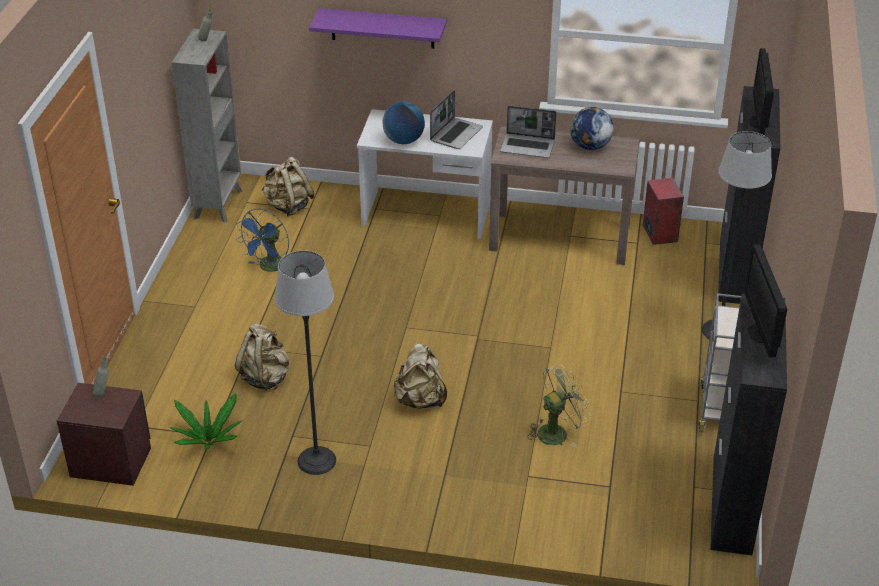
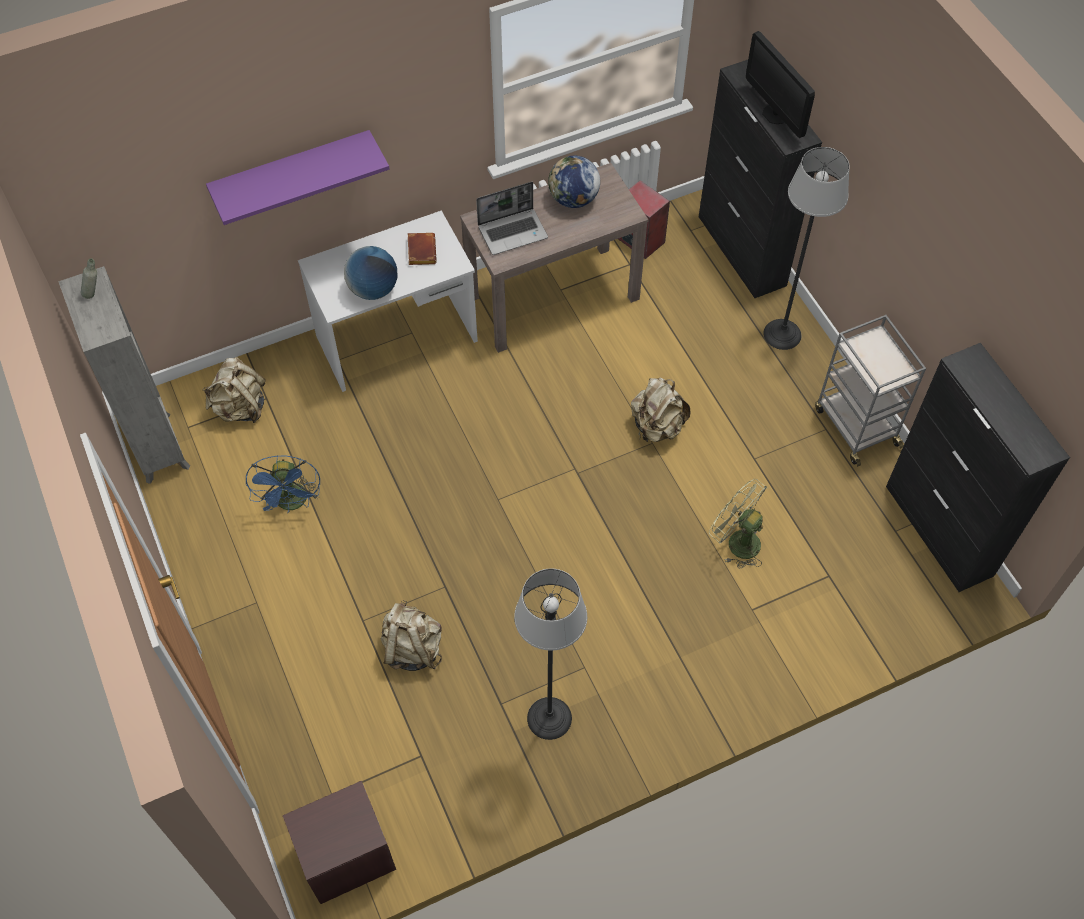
camera: 35 degrees left, 20 degrees up
grey bottle [93,358,109,397] -> none
potted plant [170,393,242,450] -> none
beige backpack [394,343,447,409] -> beige backpack moved to [631,377,690,442]
laptop [430,90,483,149] -> brown book [408,233,437,265]
green fan [527,363,591,447] -> green fan turned 75 degrees counterclockwise [709,479,767,569]
monitor [745,244,787,357] -> none

